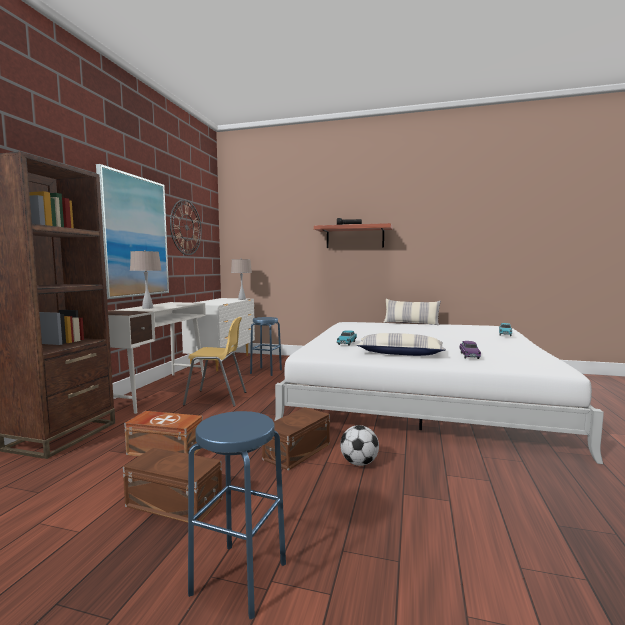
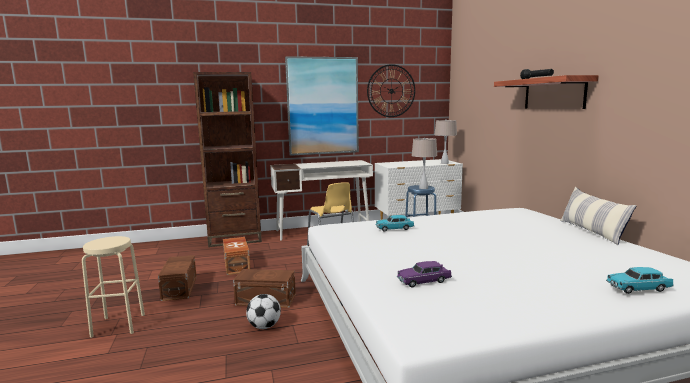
camera: 60 degrees right, 5 degrees up
beige table lamp [130,250,162,309] -> beige table lamp moved to [411,138,437,189]
blue stool [188,411,286,619] -> beige stool [82,236,145,338]
pillow [356,333,446,356] -> none

